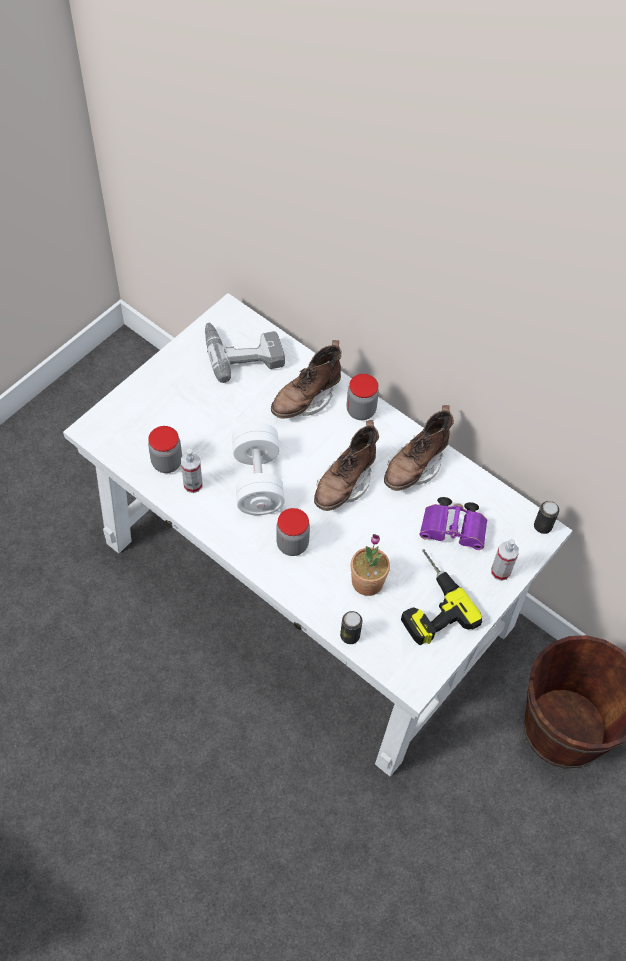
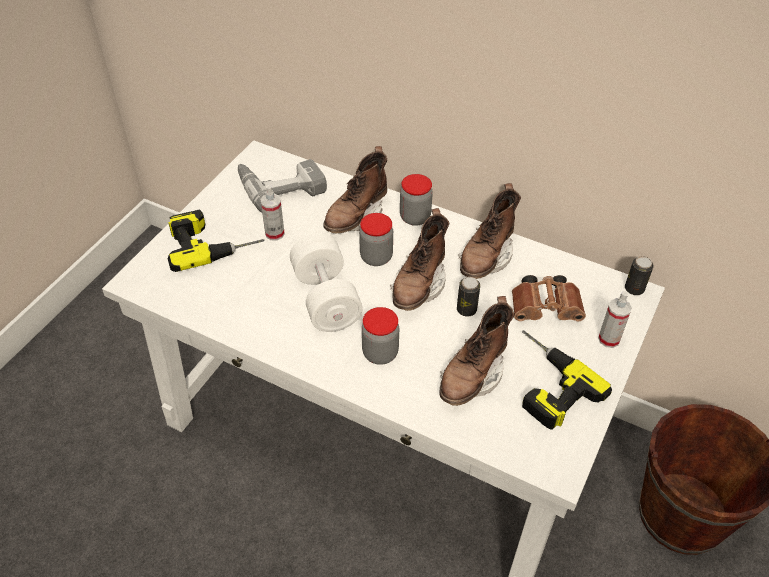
camera: 10 degrees left, 10 degrees down
jar [148,426,182,473] -> jar moved to [359,213,393,266]
spray bottle [181,449,202,493] -> spray bottle moved to [260,185,285,241]
can [340,611,362,644] -> can moved to [457,277,480,316]
potted plant [351,534,390,596] -> brown boot [440,296,514,406]
purple binoculars [419,497,487,550] -> brown binoculars [512,275,586,321]
none -> power drill [167,209,264,272]

